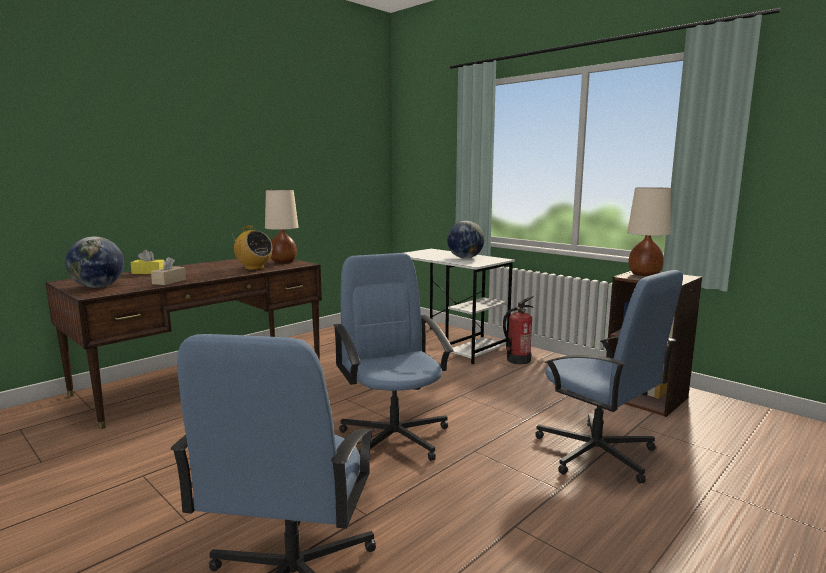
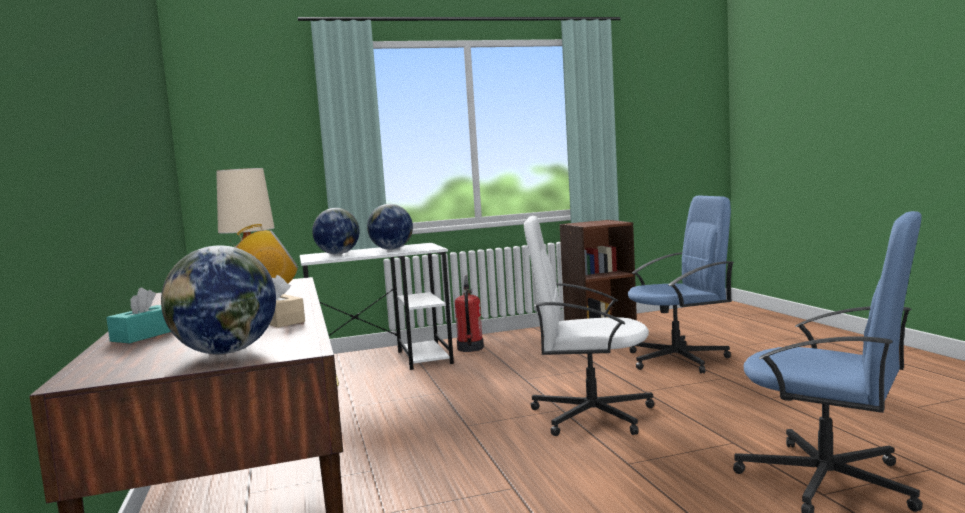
camera: 60 degrees left, 5 degrees down
yellow tissue box [130,250,164,274] -> turquoise tissue box [106,288,171,343]
blue office chair [333,253,454,461] -> white office chair [524,216,654,436]
beige table lamp [627,187,671,276] -> none
none -> globe [312,208,360,255]

